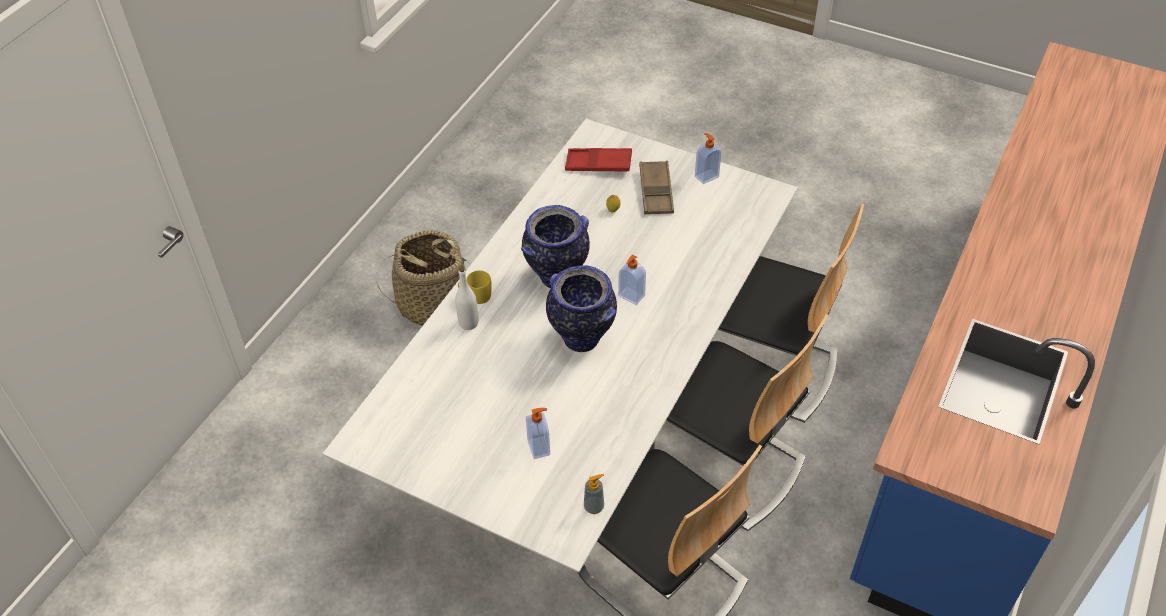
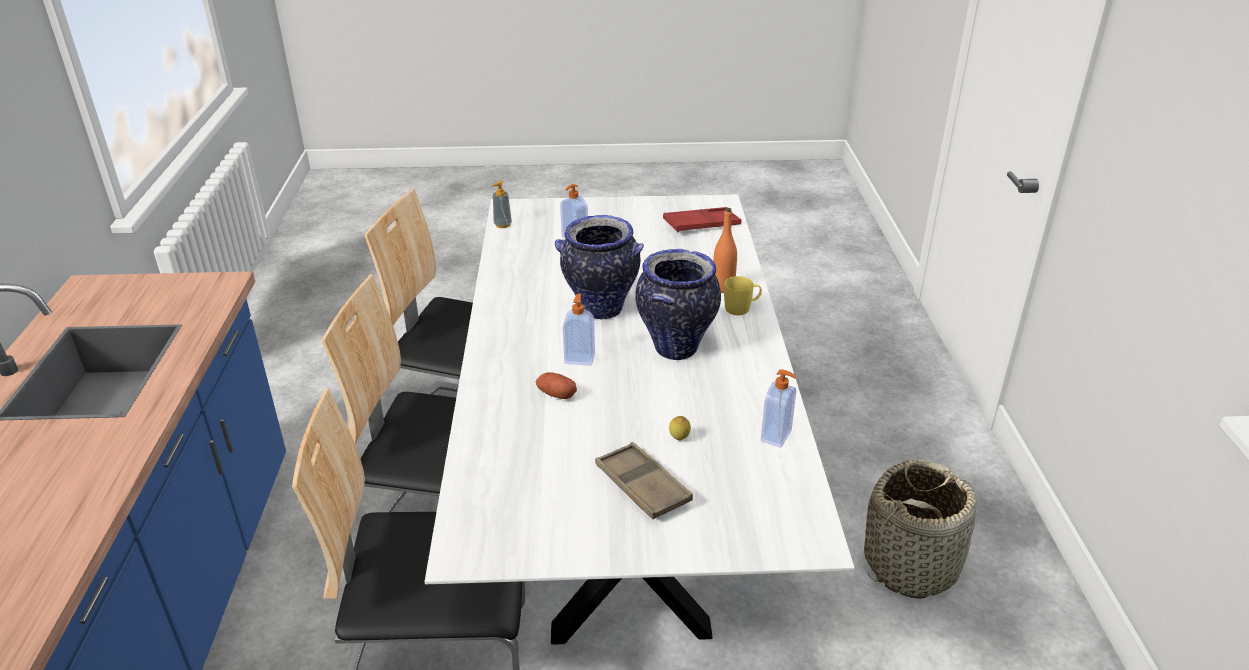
camera: 150 degrees right, 15 degrees down
white bottle [455,267,479,330] -> orange bottle [713,208,737,293]
red tray [565,148,632,171] -> red tray moved to [663,207,741,232]
soap dispenser [695,133,721,184] -> soap dispenser moved to [761,370,797,448]
none -> potato [536,372,577,399]

